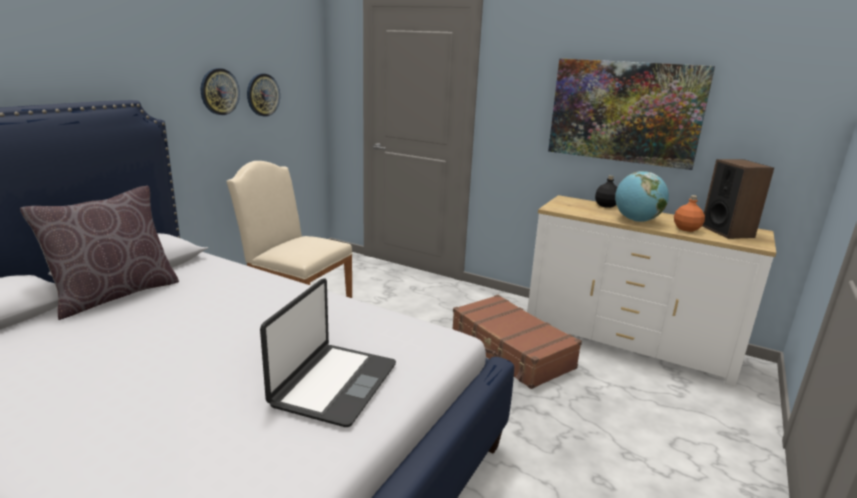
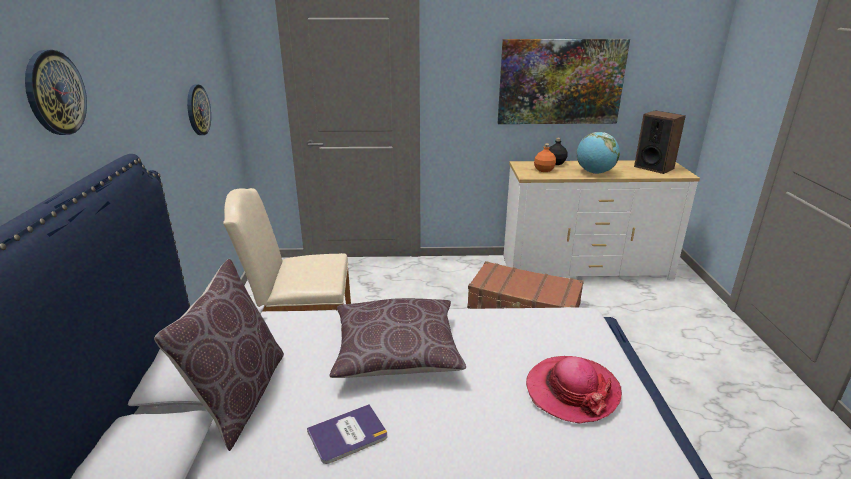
camera: 30 degrees left, 5 degrees up
wall clock [201,68,240,115] -> wall clock moved to [25,50,87,135]
laptop [260,278,396,427] -> hat [526,356,622,424]
orange bottle [674,195,705,232] -> orange bottle moved to [534,144,556,172]
none -> book [307,404,387,464]
none -> brown pillow [329,298,466,378]

